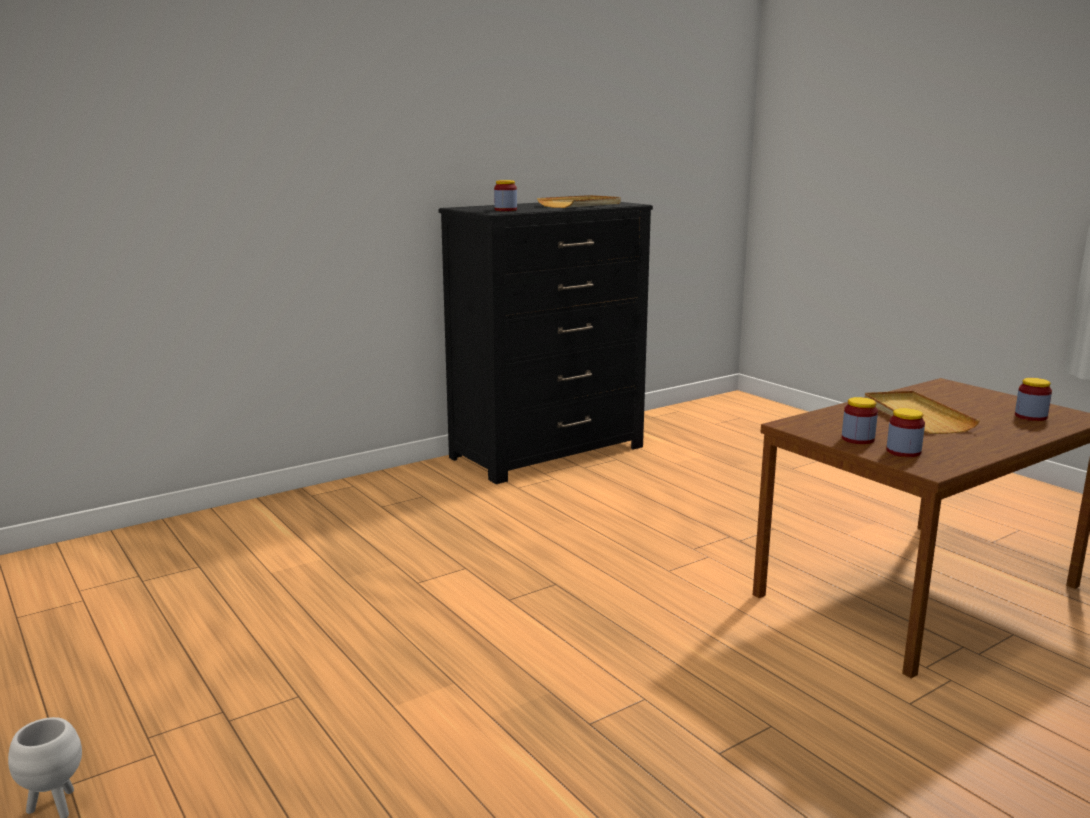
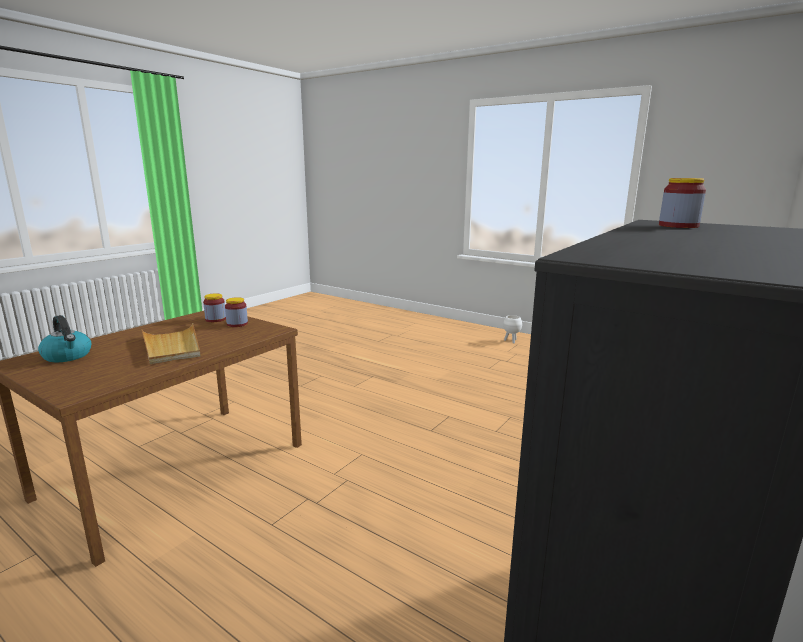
camera: 160 degrees right, 0 degrees up
beige tray [537,195,621,208] -> none
jar [1015,378,1052,421] -> kettle [38,315,91,362]

